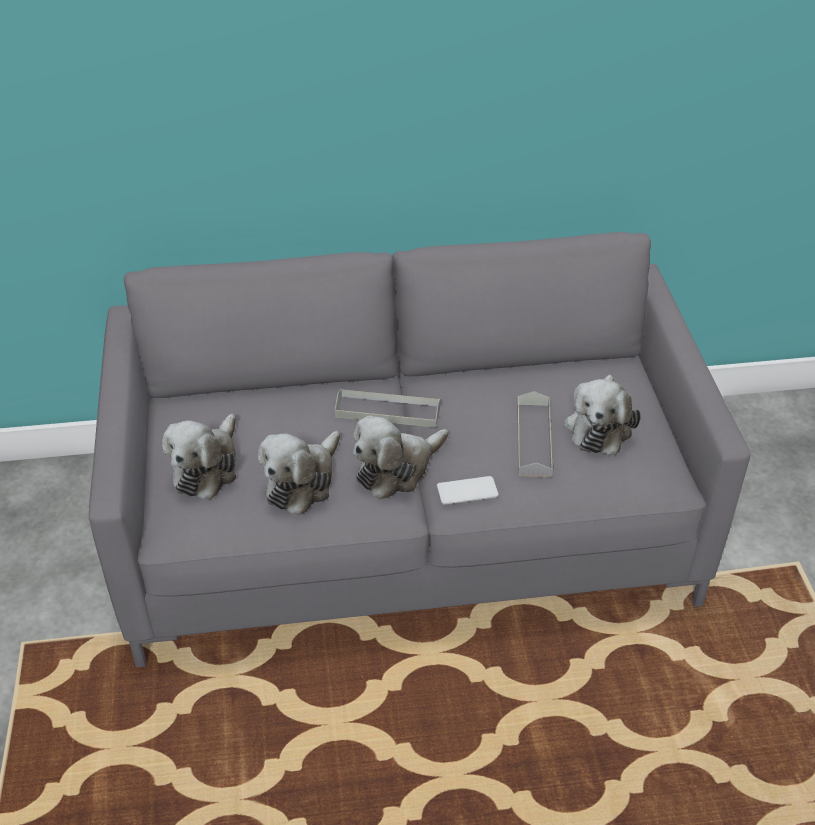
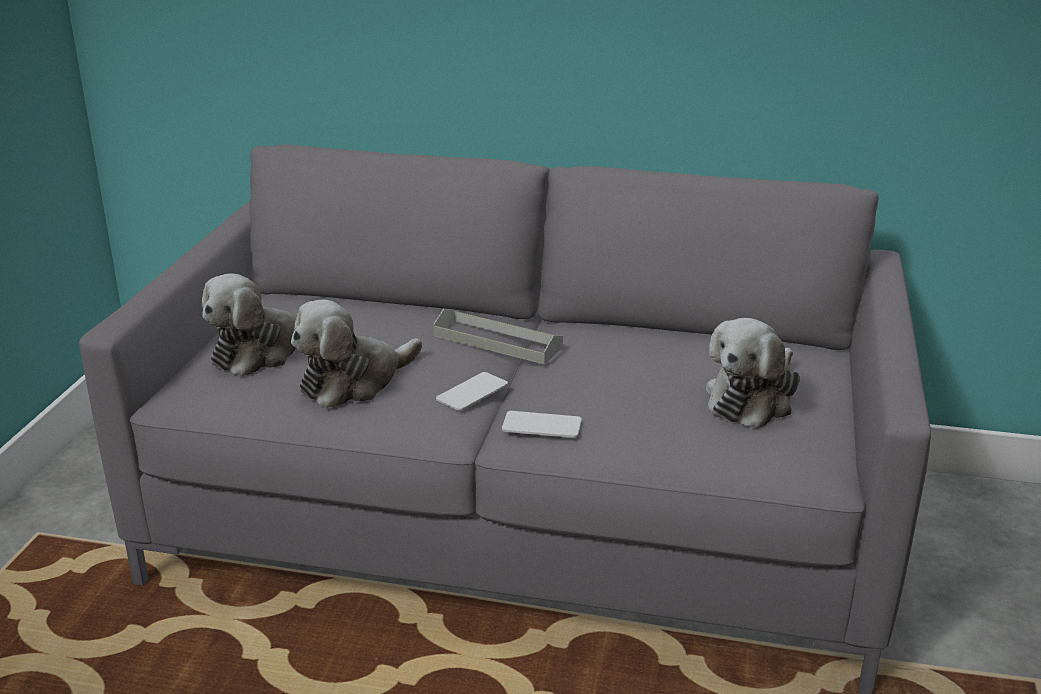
camera: 20 degrees right, 15 degrees down
plush toy [353,415,448,500] -> phone [436,372,508,411]
grey tray [517,391,553,477] -> none

